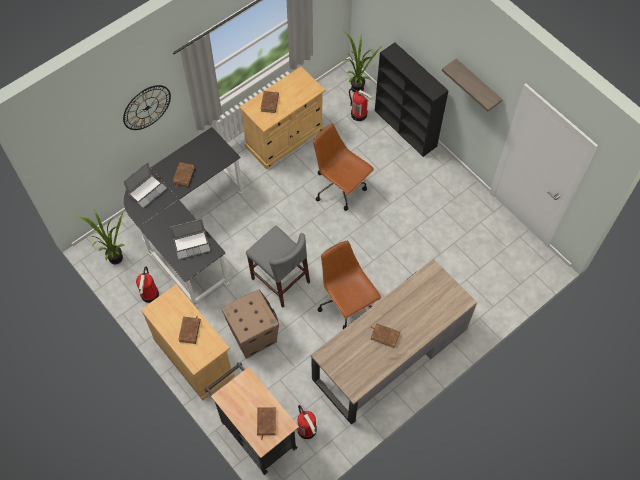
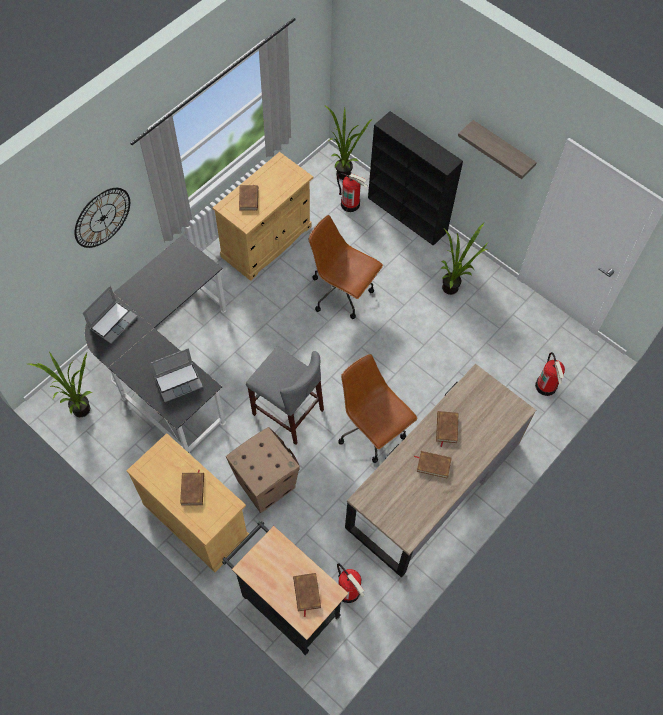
camera: 10 degrees left, 0 degrees up
fire extinguisher [136,267,159,303] -> fire extinguisher moved to [535,352,565,396]
brown book [173,162,195,188] -> brown book moved to [436,411,458,447]
none -> potted plant [440,222,488,295]

